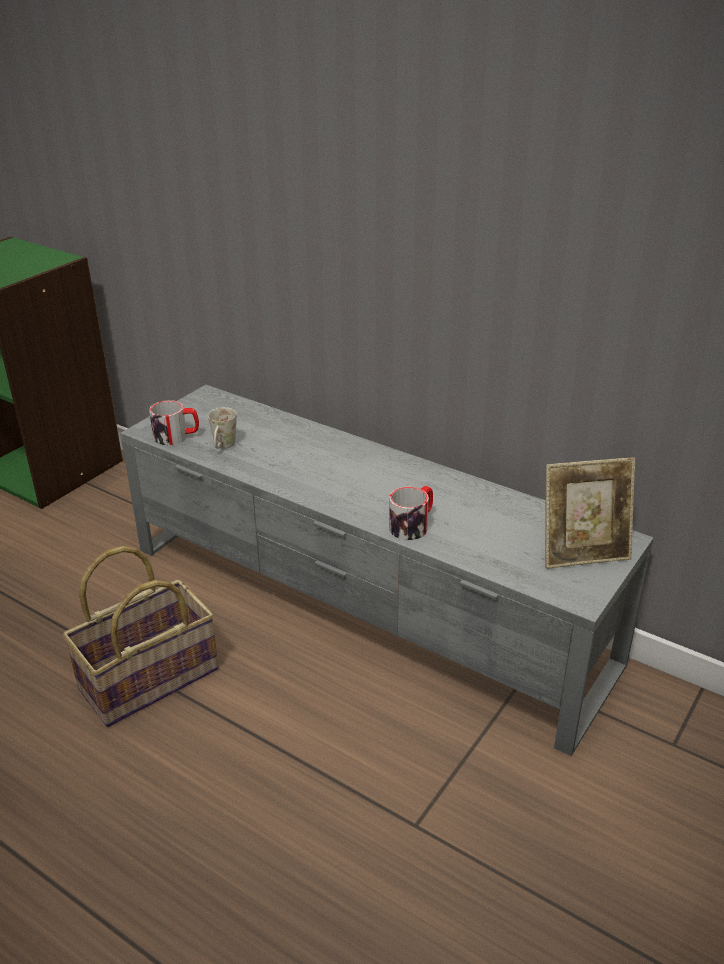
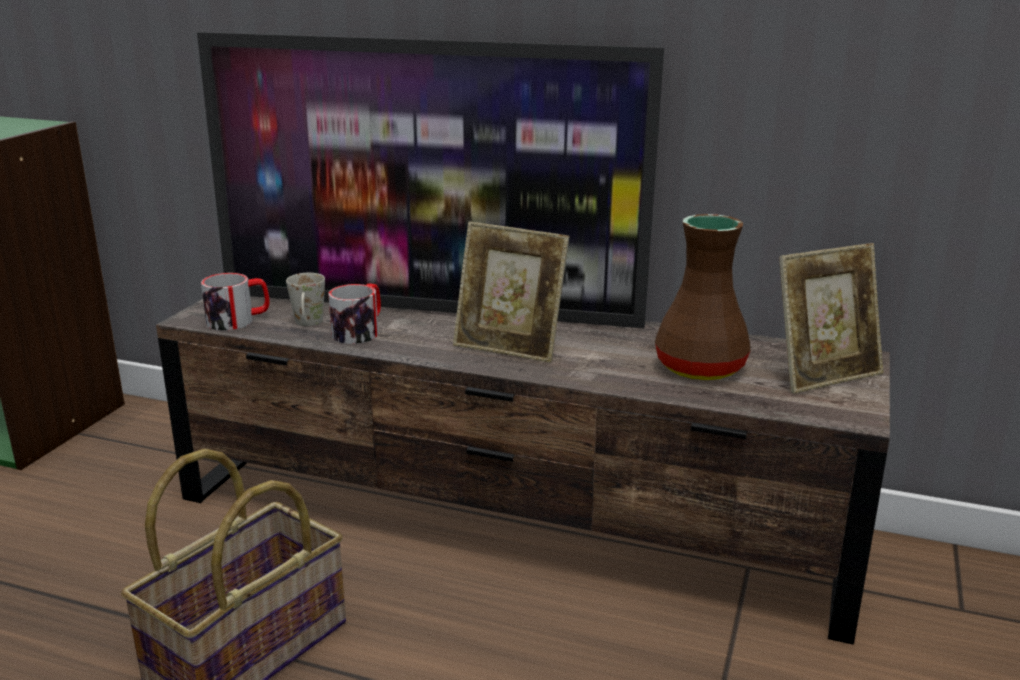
camera: 15 degrees left, 10 degrees down
grey tv stand [120,385,654,756] -> brown tv stand [156,296,890,645]
mug [389,486,433,540] -> mug moved to [328,284,381,344]
none -> television [197,32,664,328]
none -> picture frame [453,221,569,363]
none -> brown vase [655,214,750,380]

